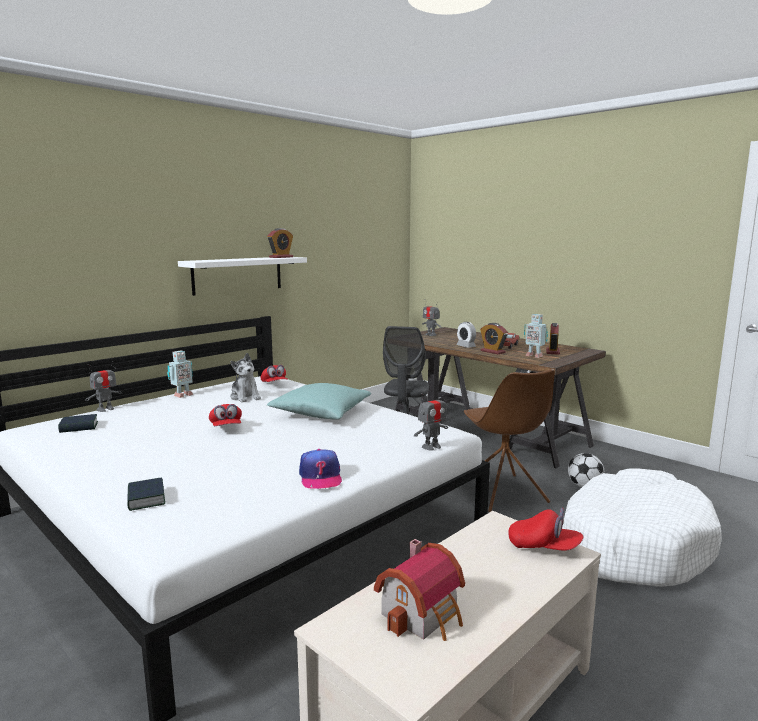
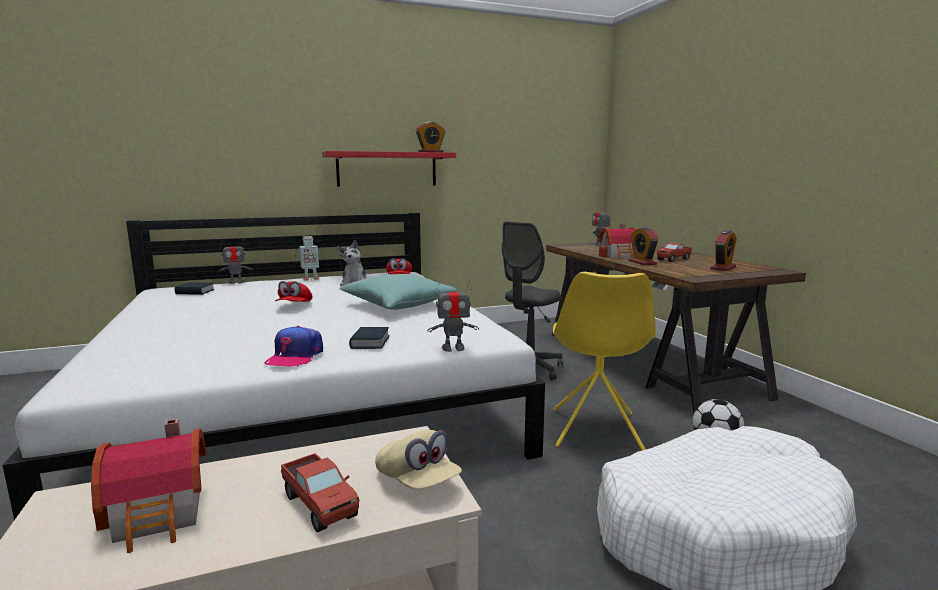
camera: 25 degrees right, 0 degrees up
book [127,477,165,511] -> book moved to [349,327,390,349]
white shelf [178,257,307,296] -> red shelf [322,151,456,186]
alarm clock [456,322,476,348] -> toy house [598,224,636,259]
brown chair [464,369,555,512] -> yellow chair [553,272,656,450]
red cap [508,508,583,551] -> beige cap [375,430,462,490]
toy robot [524,314,548,358] -> none
none -> toy truck [281,453,359,532]

